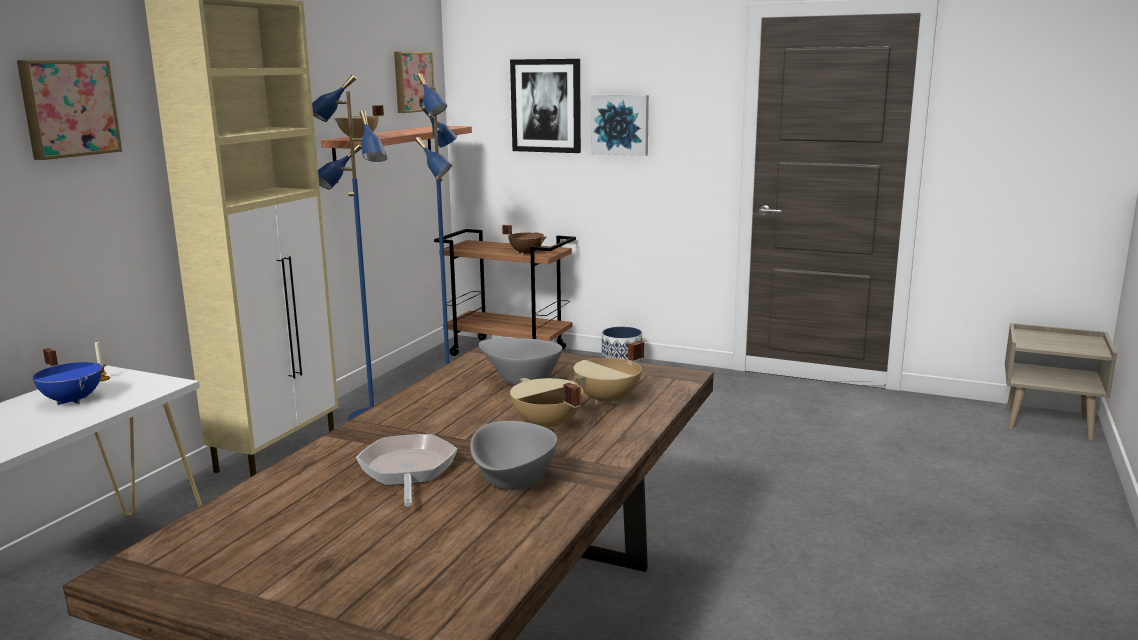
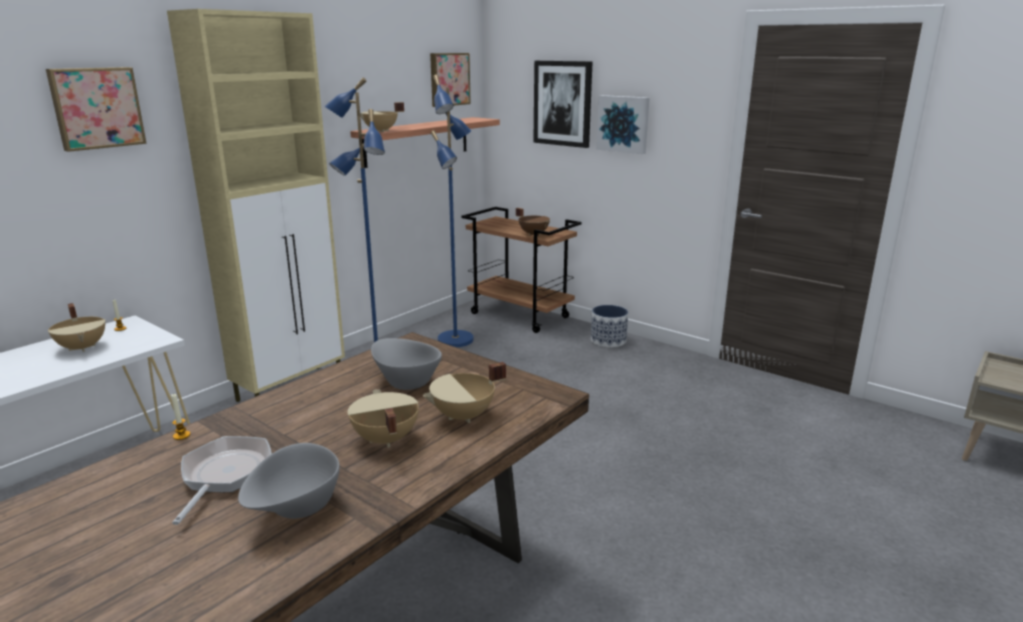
camera: 15 degrees right, 5 degrees up
blue cooking pot [32,348,102,405] -> beige cooking pot [48,303,105,352]
none -> candle [171,393,190,440]

